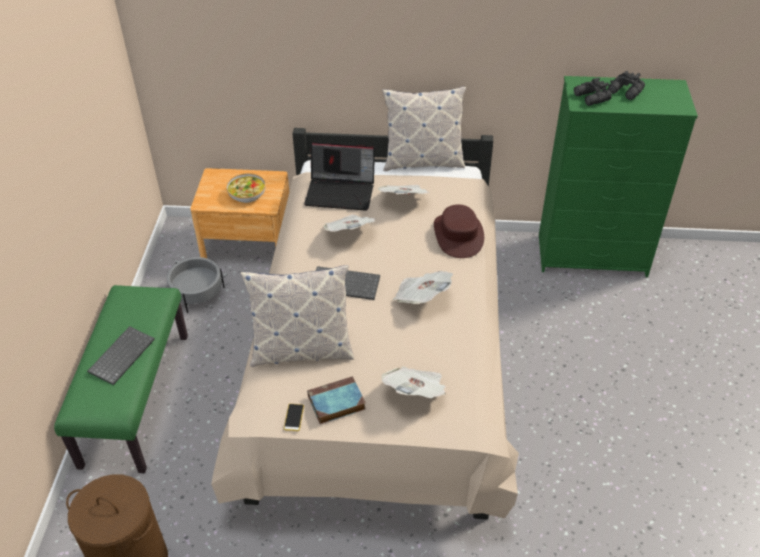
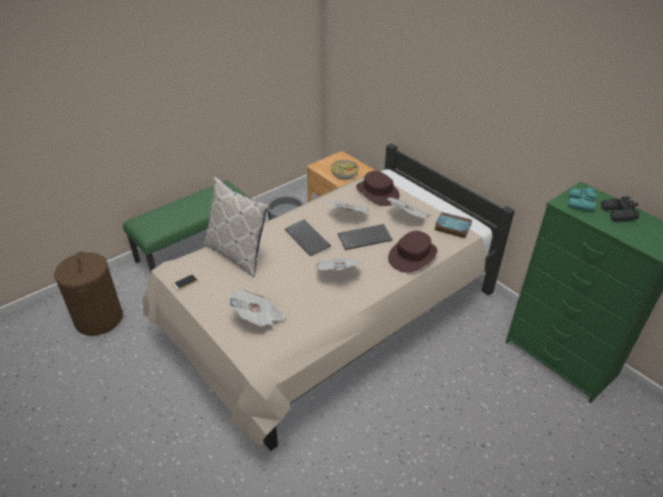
camera: 45 degrees right, 5 degrees down
keyboard [87,326,155,385] -> keyboard moved to [338,224,393,250]
laptop [304,142,375,211] -> brown hat [356,171,400,206]
book [307,376,366,424] -> book moved to [434,212,472,238]
pillow [382,87,466,171] -> none
black binoculars [574,78,612,106] -> turquoise binoculars [567,188,597,212]

